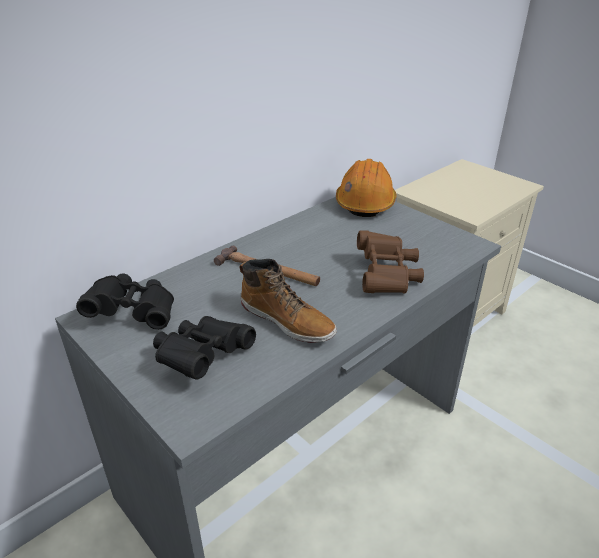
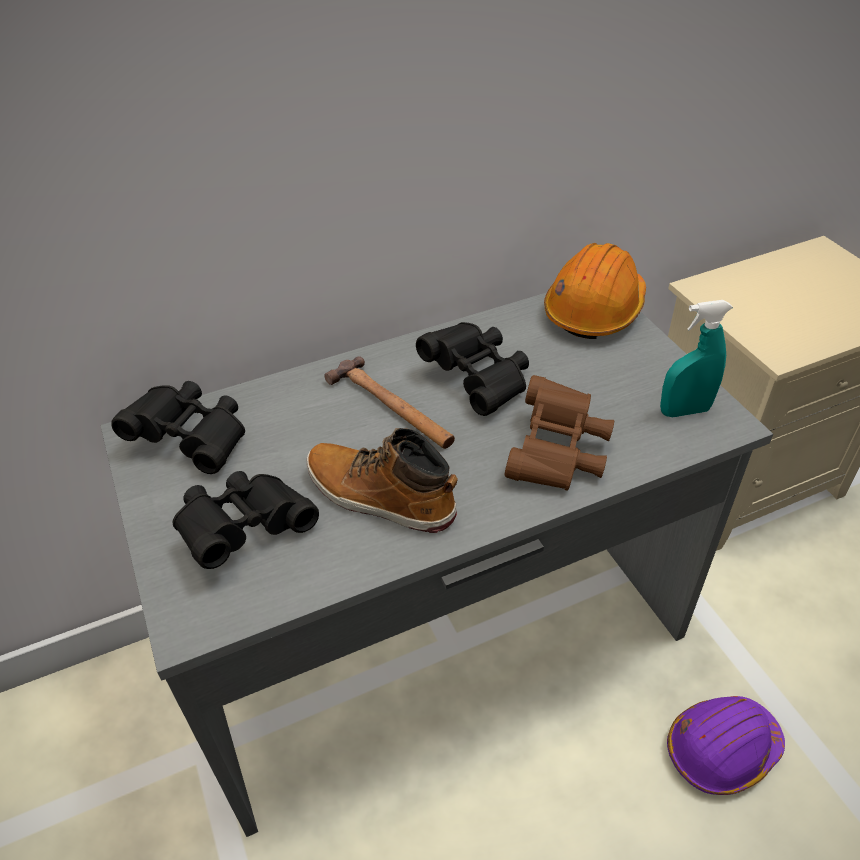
camera: 20 degrees right, 10 degrees up
boot [239,259,337,343] -> boot turned 150 degrees clockwise [307,428,458,533]
none -> black binoculars [416,322,529,416]
none -> turquoise spray bottle [660,300,733,417]
none -> purple hard hat [667,696,785,795]

